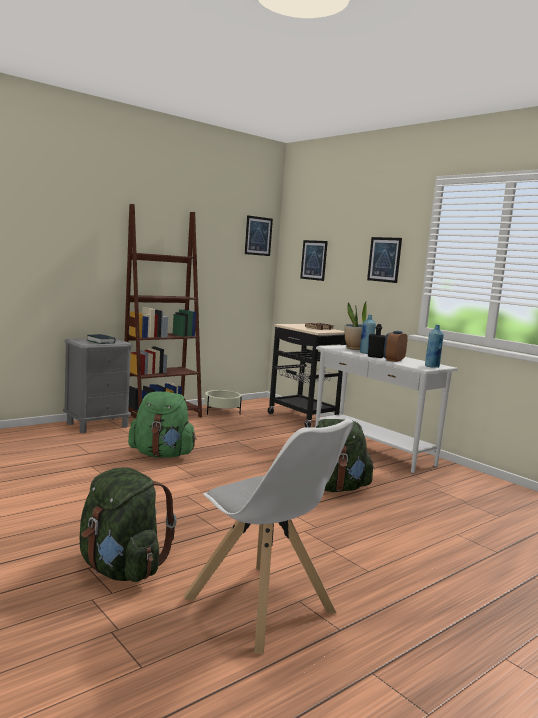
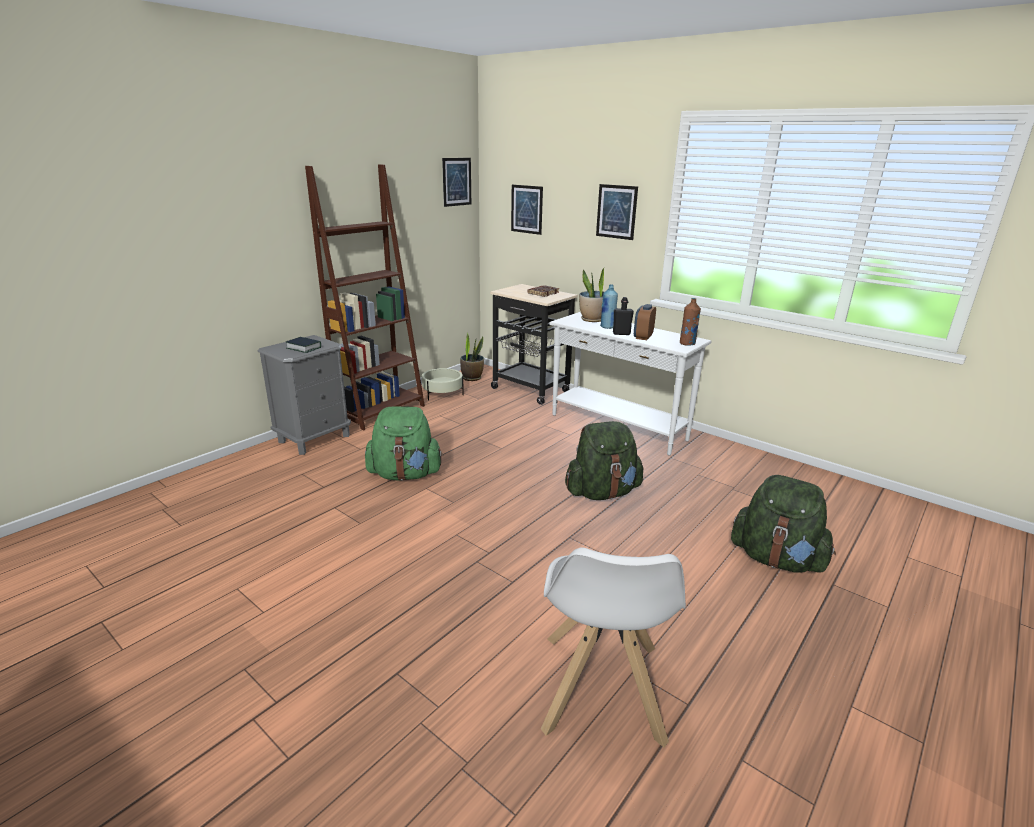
camera: 10 degrees left, 15 degrees up
green backpack [80,467,177,582] -> green backpack moved to [731,475,836,573]
chair [184,419,354,654] -> chair turned 60 degrees clockwise [541,548,686,748]
blue bottle [425,325,444,368] -> brown bottle [680,298,701,346]
none -> potted plant [460,333,484,381]

